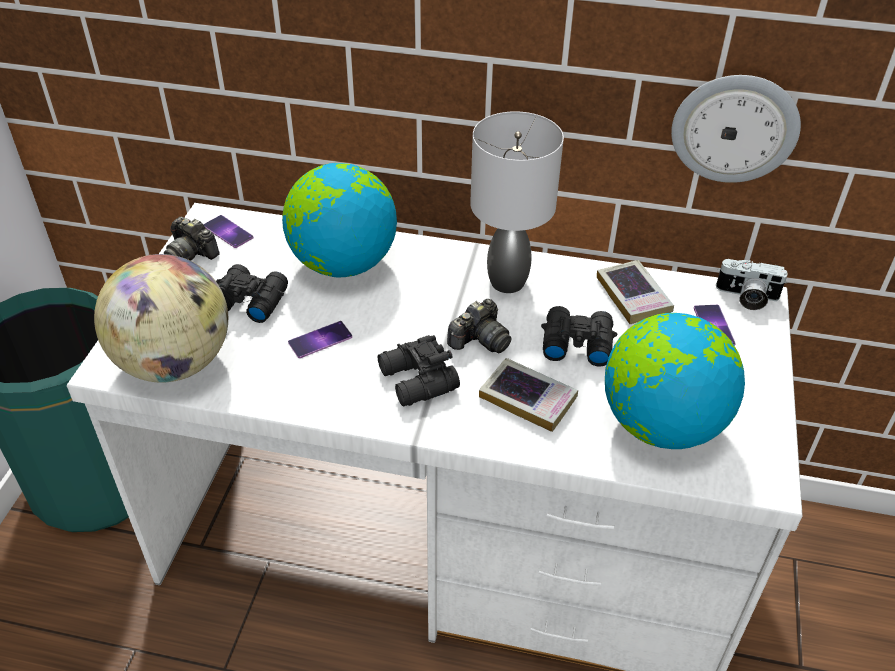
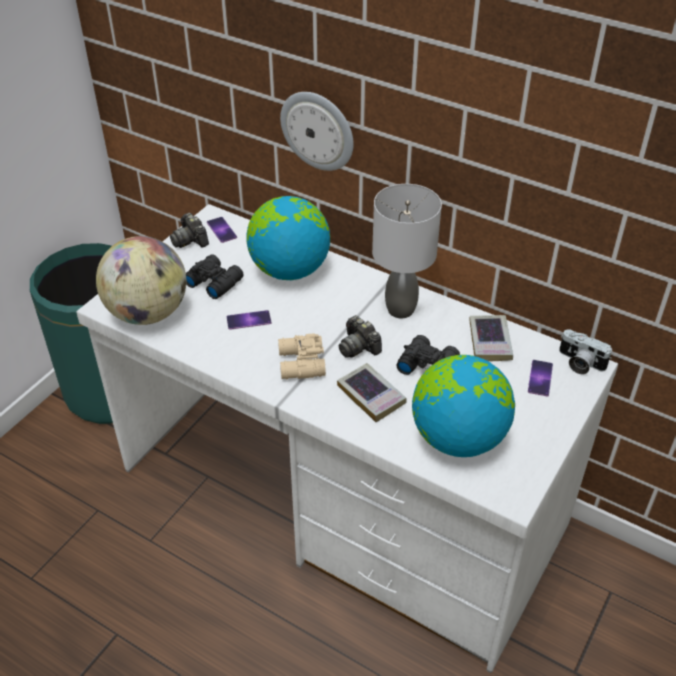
camera: 20 degrees right, 0 degrees up
black binoculars [378,335,460,407] -> beige binoculars [278,333,326,379]
camera [447,299,511,353] -> camera turned 75 degrees clockwise [339,315,382,358]
wall clock [671,75,801,183] -> wall clock moved to [280,92,354,171]

